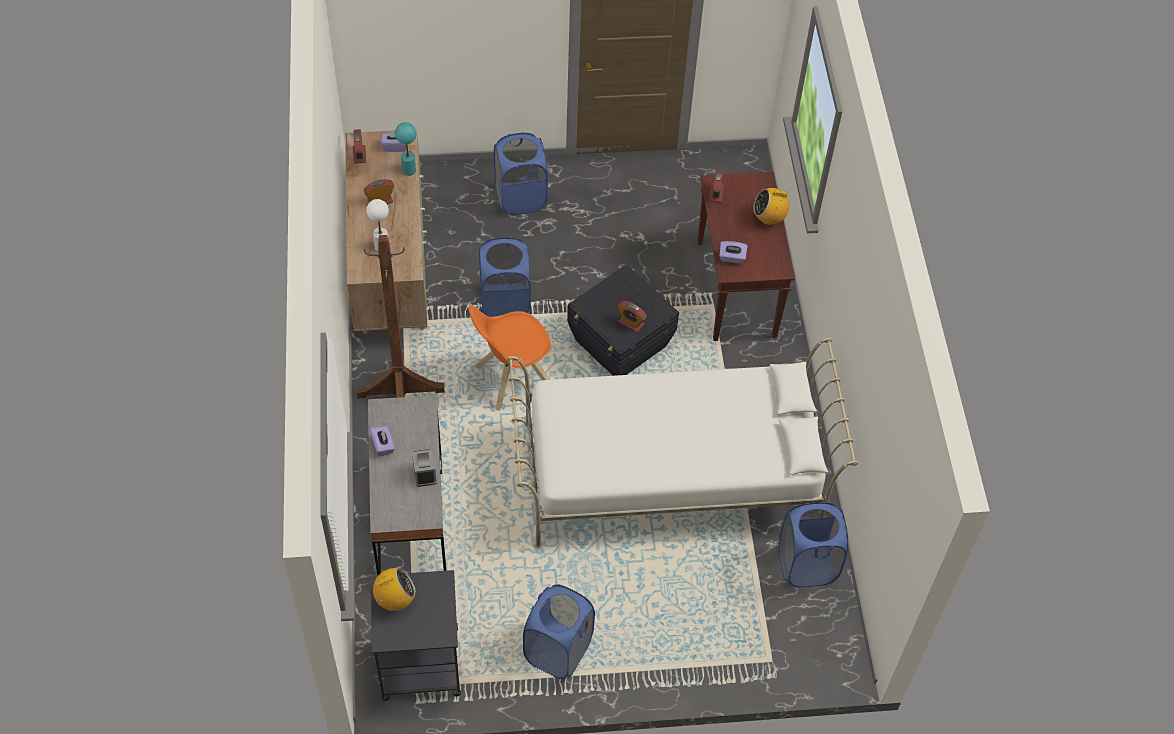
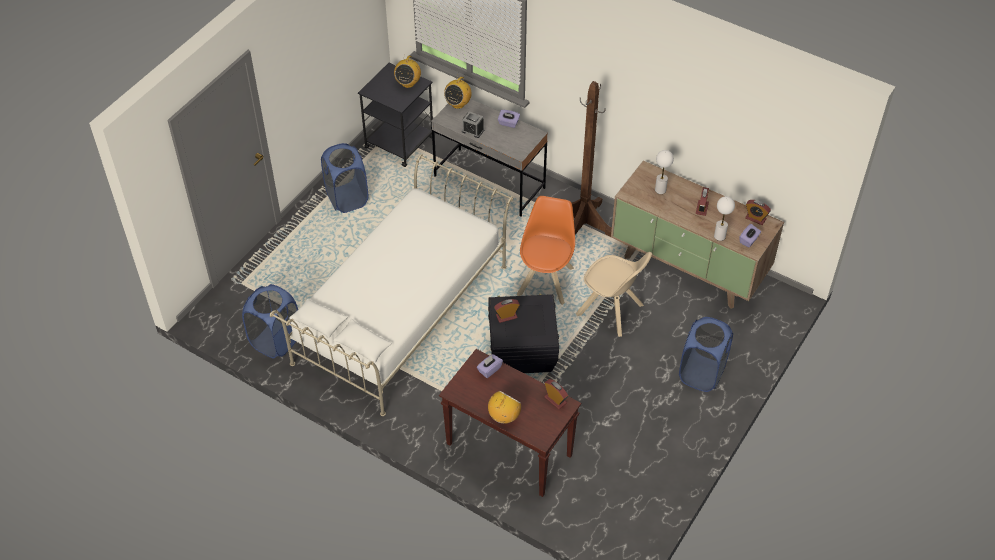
camera: 130 degrees right, 5 degrees down
turquoise table lamp [395,122,417,176] -> white table lamp [714,196,735,241]
blue laundry basket [479,237,531,317] -> beige chair [576,252,652,337]
none -> radio [444,75,472,109]

